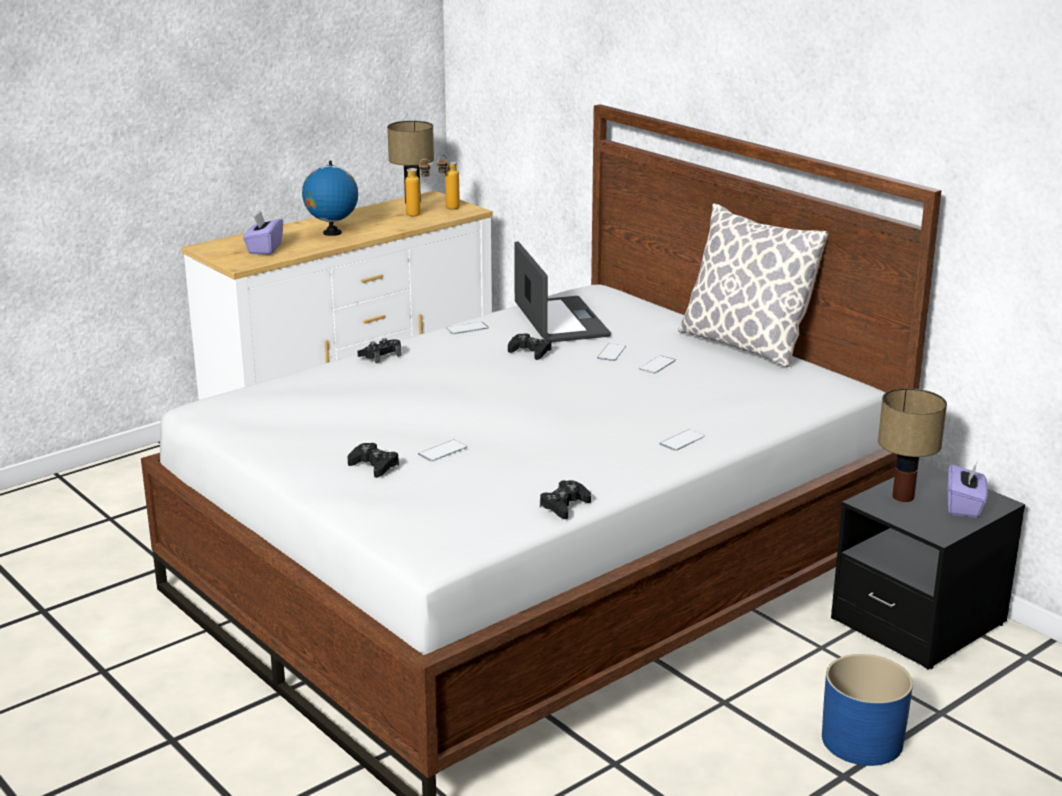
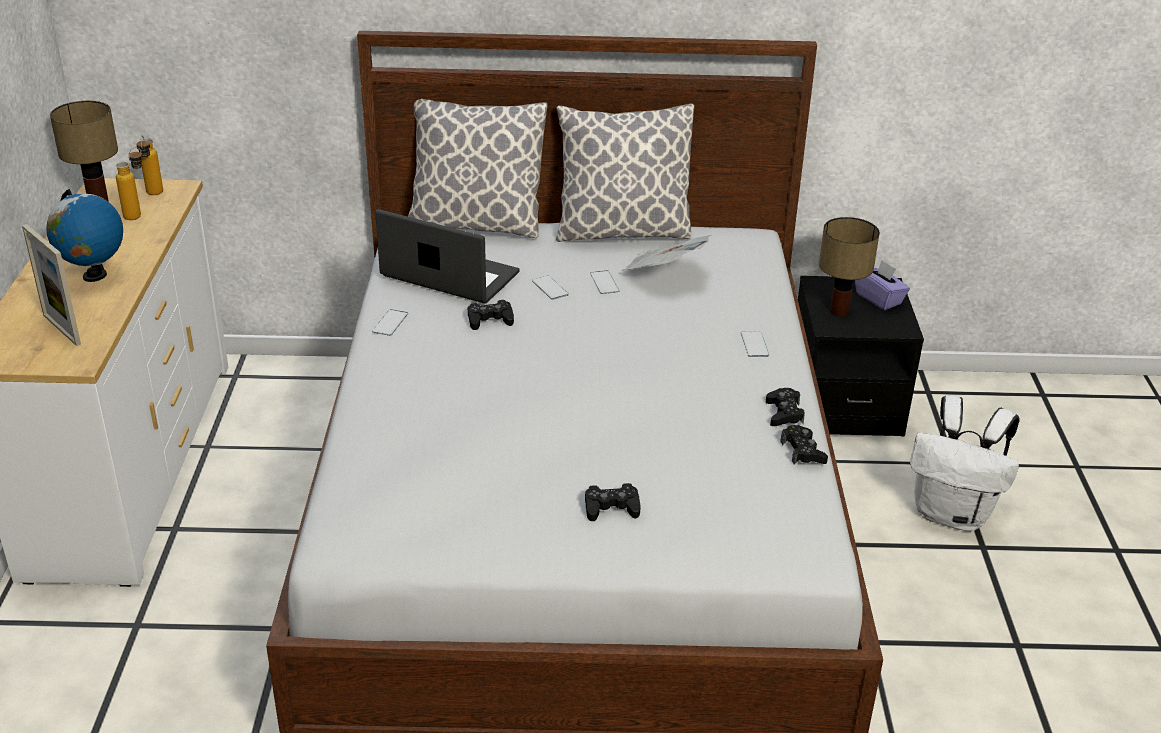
camera: 50 degrees left, 10 degrees up
purple tissue box [243,211,283,255] -> picture frame [22,224,81,346]
black game controller [358,338,402,363] -> black game controller moved to [766,388,805,426]
phone [418,440,467,461] -> none
blue planter [822,654,913,766] -> white backpack [910,395,1020,532]
none -> pillow [408,99,548,238]
none -> newspaper [622,235,711,271]

